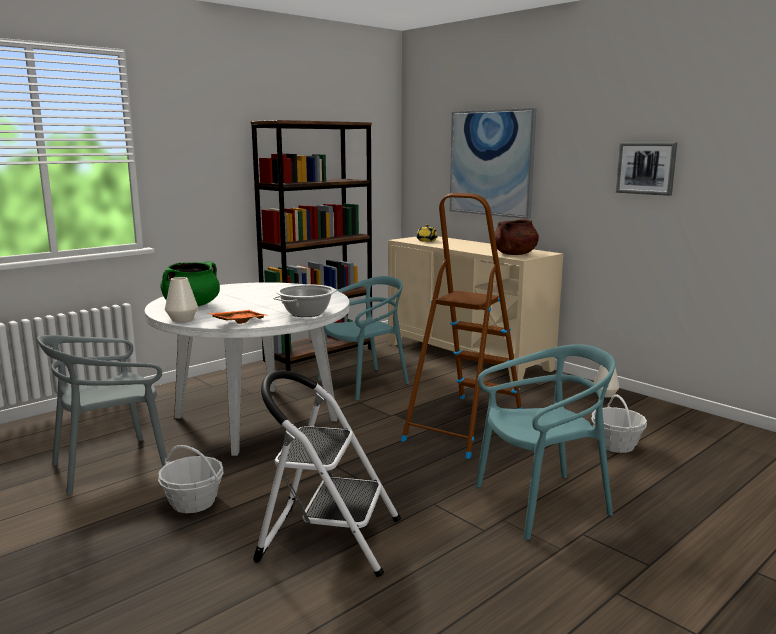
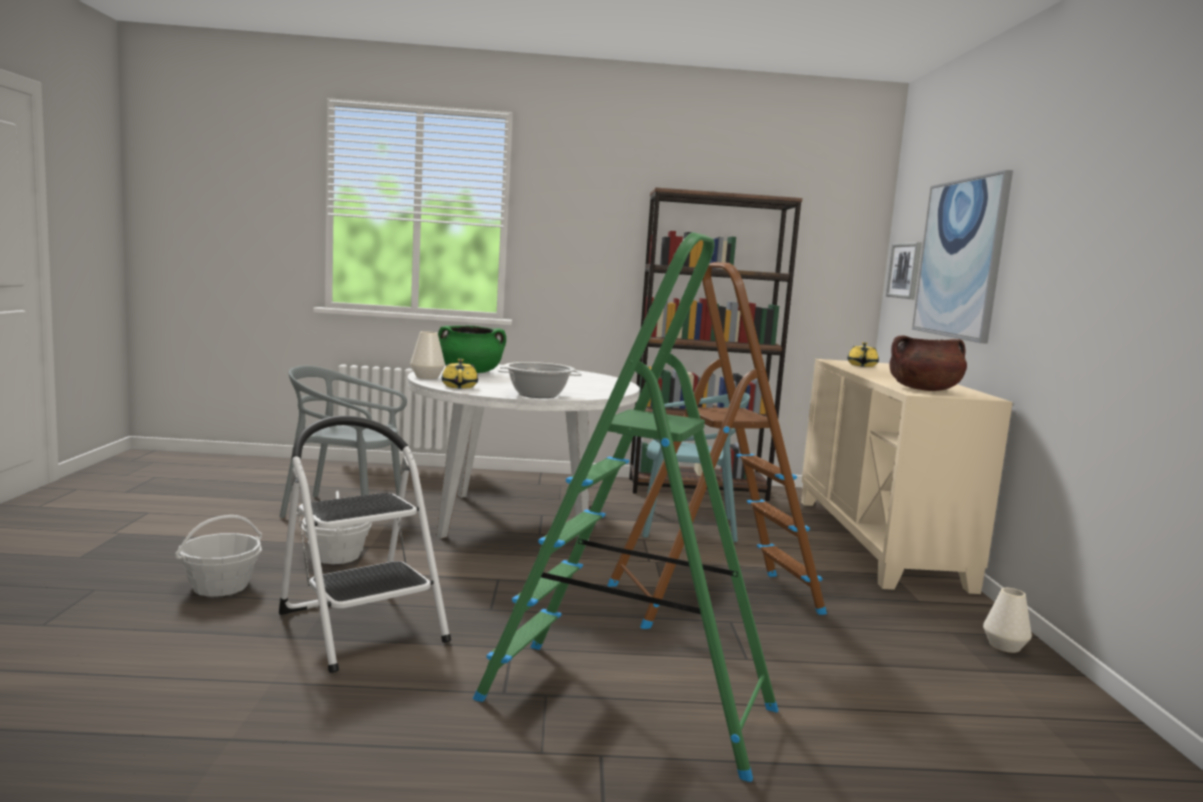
camera: 40 degrees right, 5 degrees down
orange tray [208,310,266,324] -> yellow teapot [442,359,478,389]
turquoise chair [475,344,615,540] -> green step ladder [473,232,778,782]
basket [591,394,647,453] -> basket moved to [175,515,262,597]
picture [616,142,677,196] -> picture moved to [886,242,922,299]

